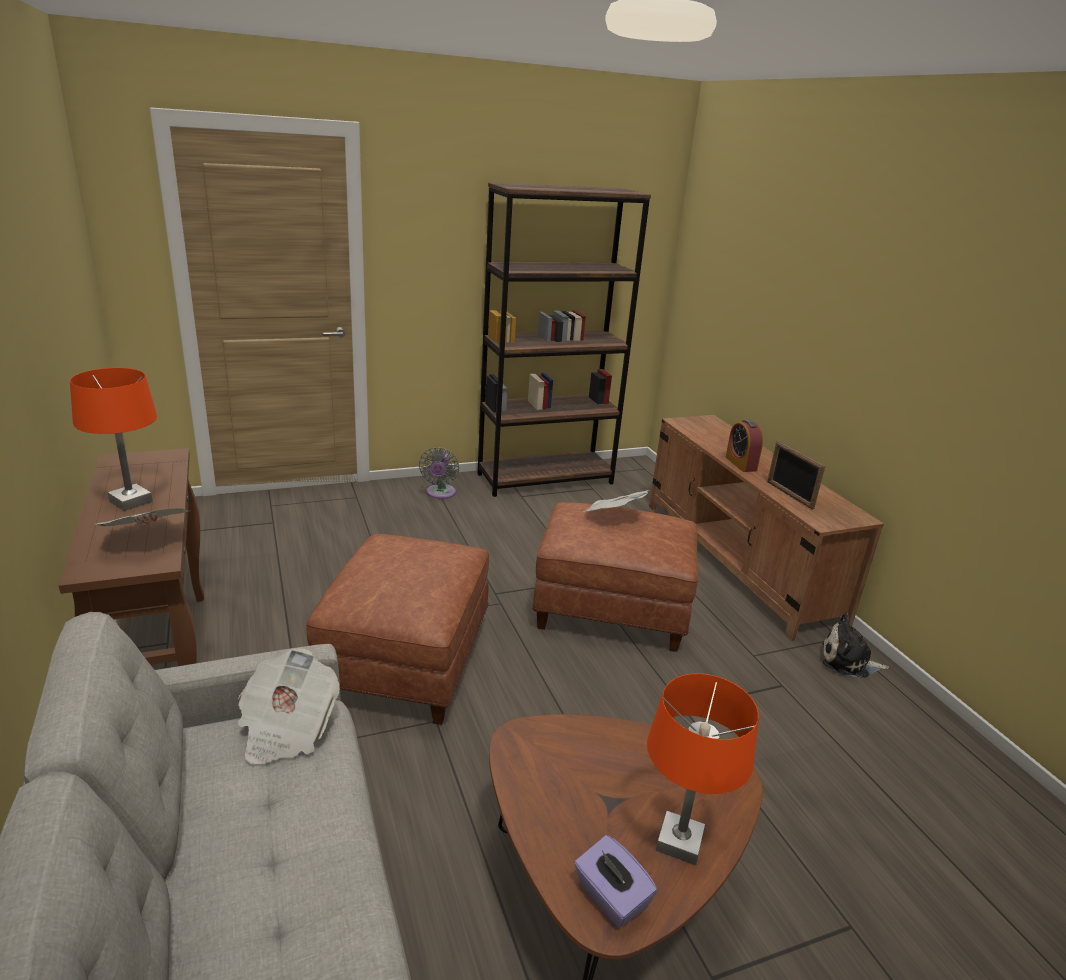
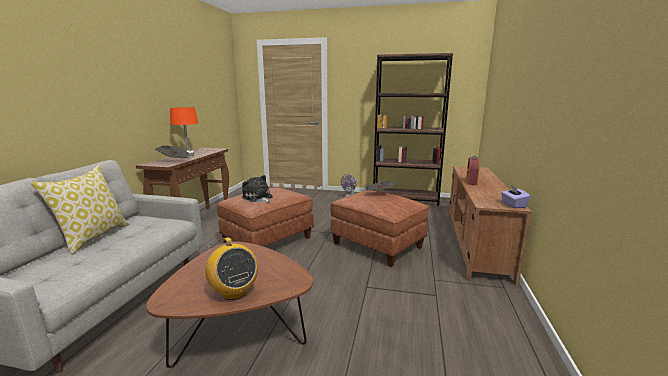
camera: 35 degrees right, 10 degrees down
newspaper [237,648,340,764] -> none
purple tissue box [574,835,657,928] -> purple tissue box moved to [501,185,530,208]
orange table lamp [647,673,759,865] -> radio [205,237,258,300]
picture frame [767,441,825,510] -> none
plush toy [823,613,889,678] -> plush toy moved to [242,175,273,203]
none -> pillow [31,165,130,255]

